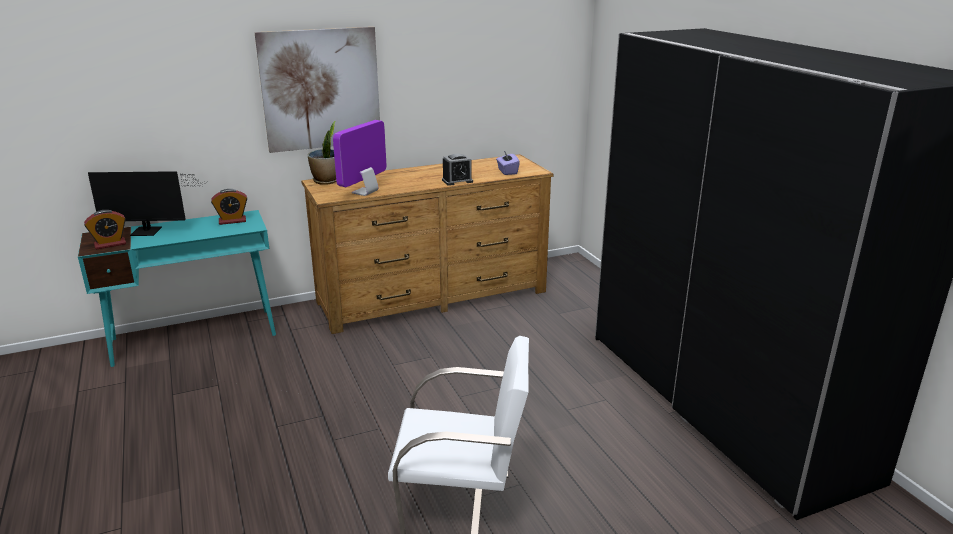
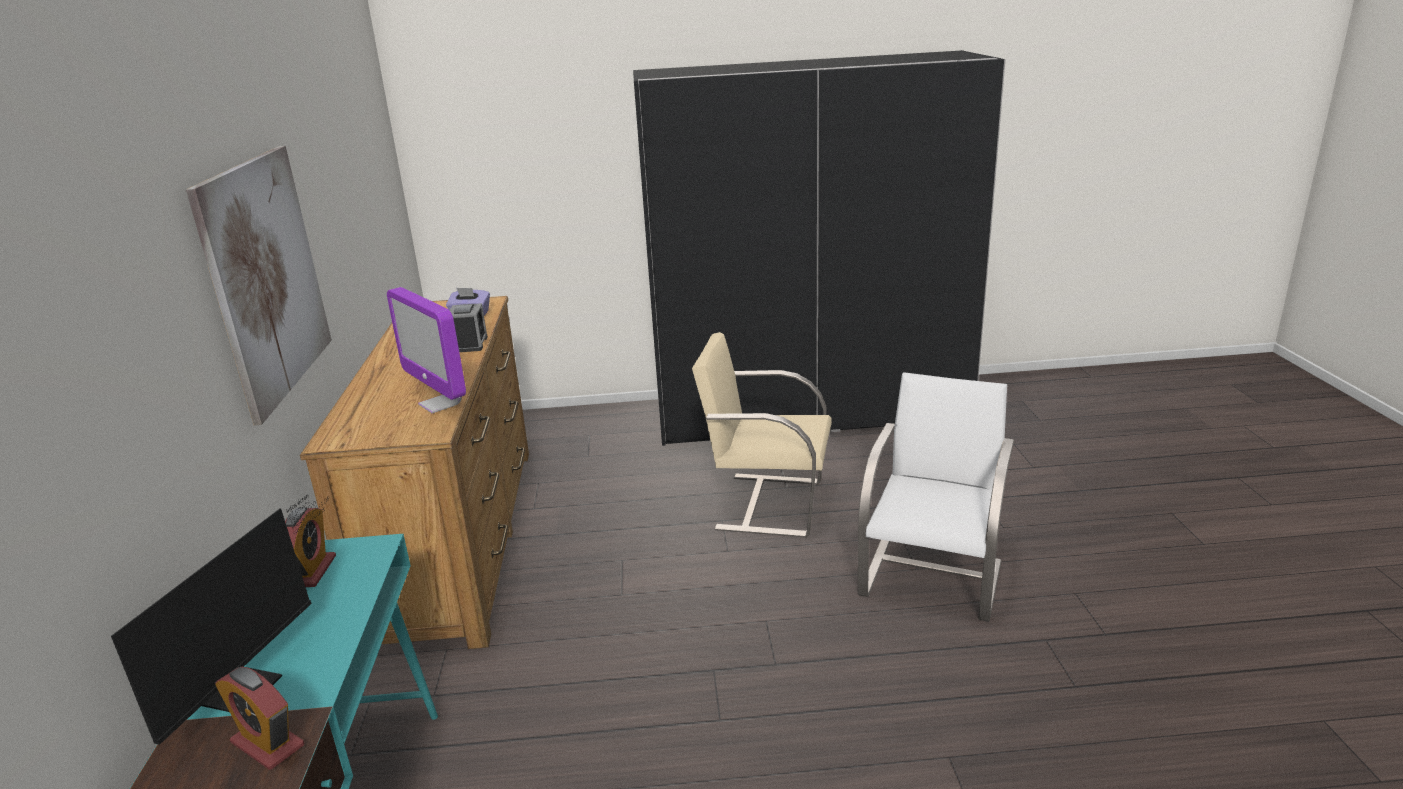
camera: 70 degrees left, 0 degrees up
alarm clock [84,210,126,250] -> alarm clock turned 135 degrees clockwise [215,667,304,770]
potted plant [308,121,336,185] -> none
none -> beige chair [692,332,832,537]

